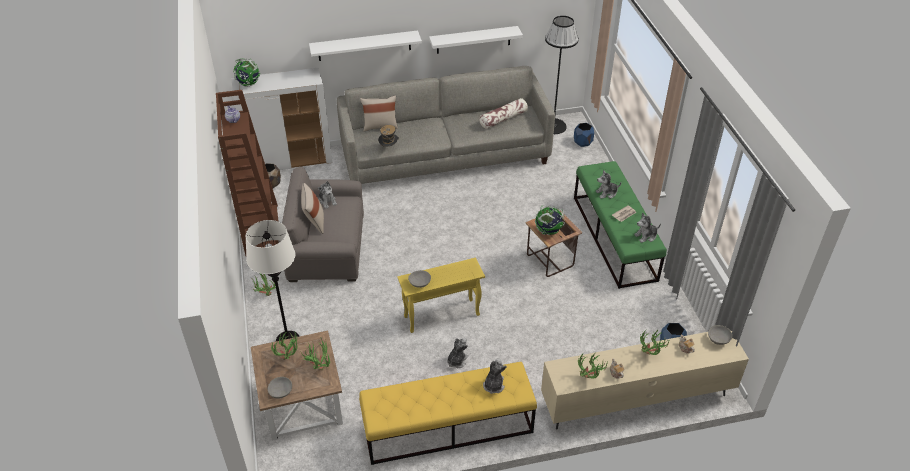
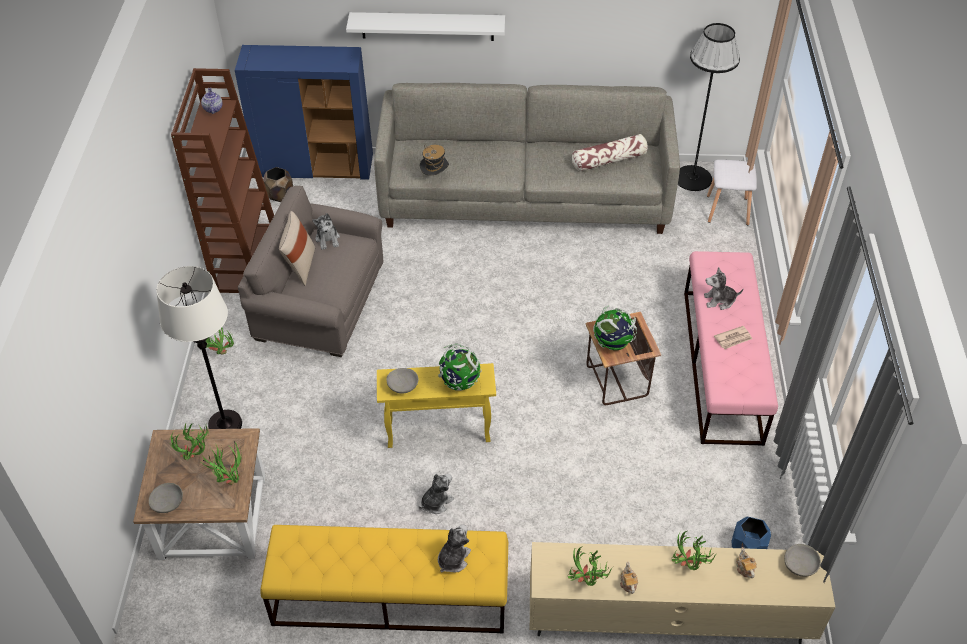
camera: 15 degrees right, 5 degrees up
white cabinet [232,68,333,170] -> blue cabinet [235,45,373,180]
globe [234,58,260,87] -> globe moved to [438,344,481,391]
beige pillow [360,95,398,132] -> none
white shelf [429,26,523,54] -> none
blue planter [574,123,594,147] -> white stool [707,160,757,226]
green bench [574,161,667,289] -> pink bench [684,251,778,446]
plush toy [634,213,661,243] -> none

